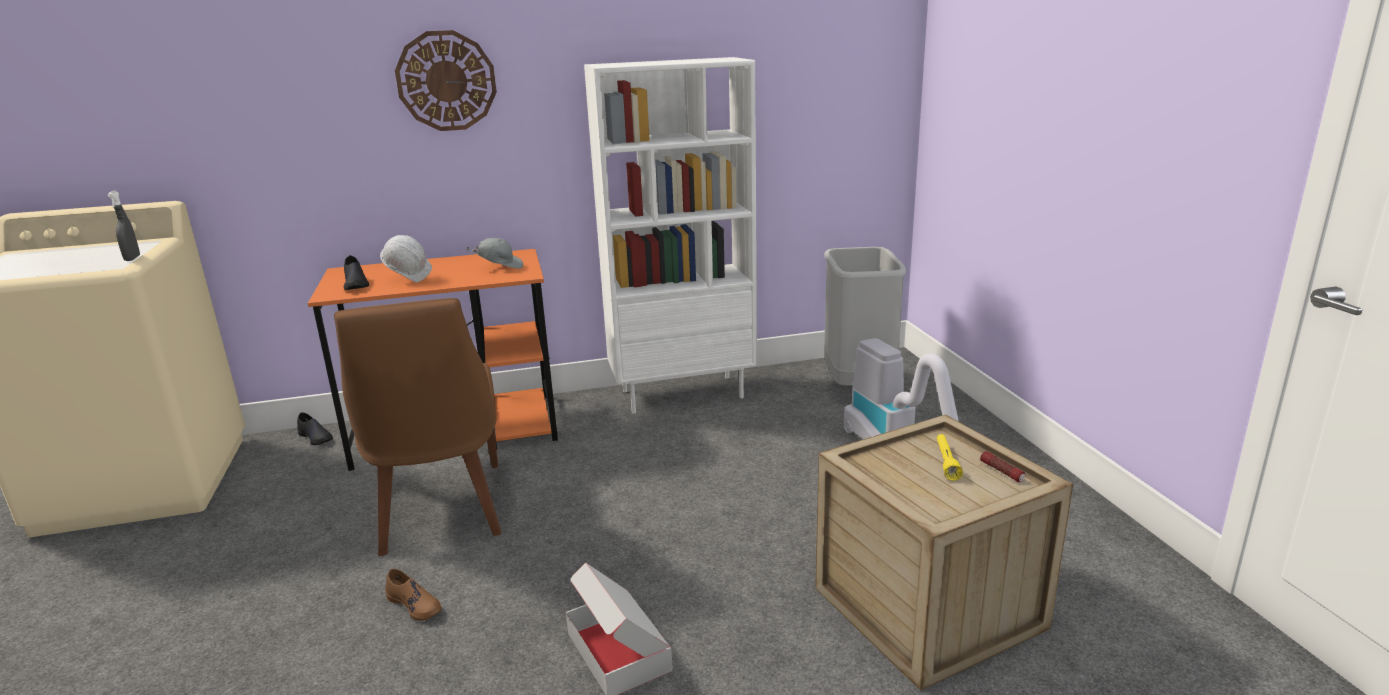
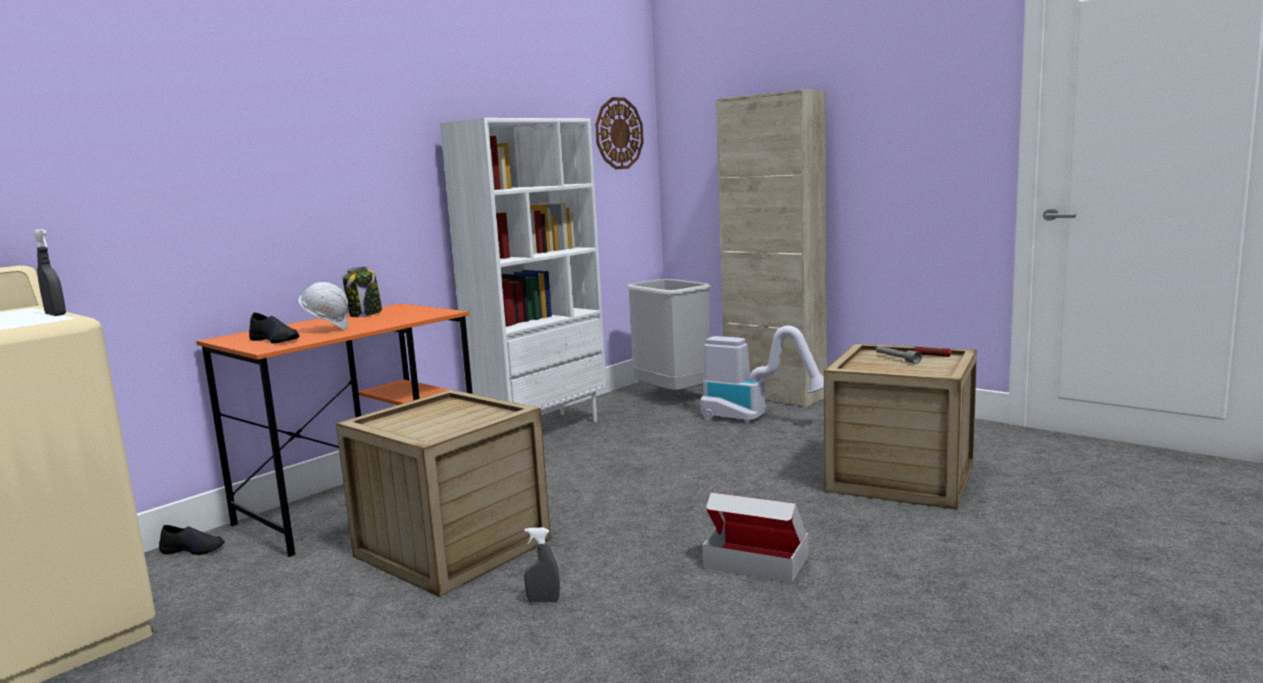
camera: 35 degrees left, 10 degrees down
brown chair [334,298,501,556] -> crate [336,389,551,597]
brown shoe [385,569,442,621] -> grey spray bottle [524,528,560,603]
wall clock [395,30,497,131] -> wall clock moved to [595,97,644,169]
grey cap [466,238,523,269] -> none
yellow flashlight [937,434,963,481] -> grey flashlight [876,346,922,364]
none -> jar [343,266,382,317]
none -> beige cabinet [716,89,827,407]

